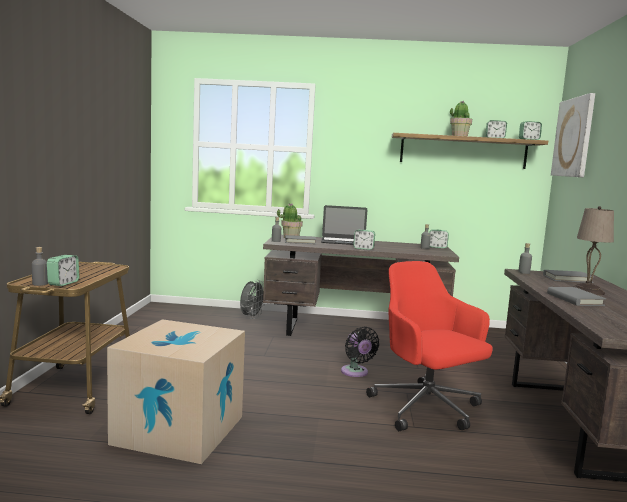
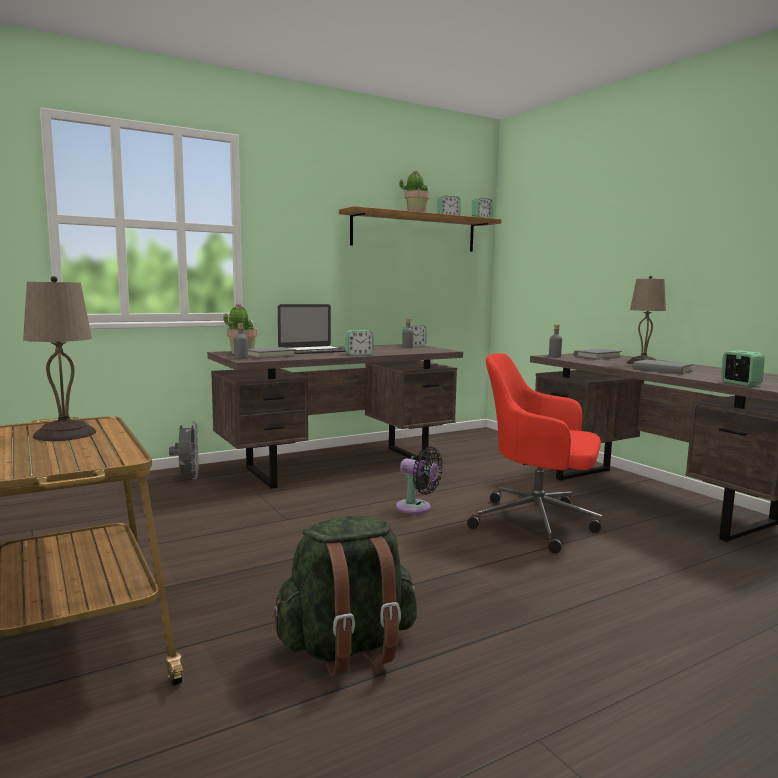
camera: 35 degrees left, 0 degrees up
grey bottle [32,247,48,286] -> none
alarm clock [47,255,79,286] -> alarm clock moved to [721,350,765,386]
cardboard box [107,319,245,464] -> green backpack [271,516,417,676]
picture [551,93,595,177] -> none
none -> beige table lamp [23,276,96,441]

